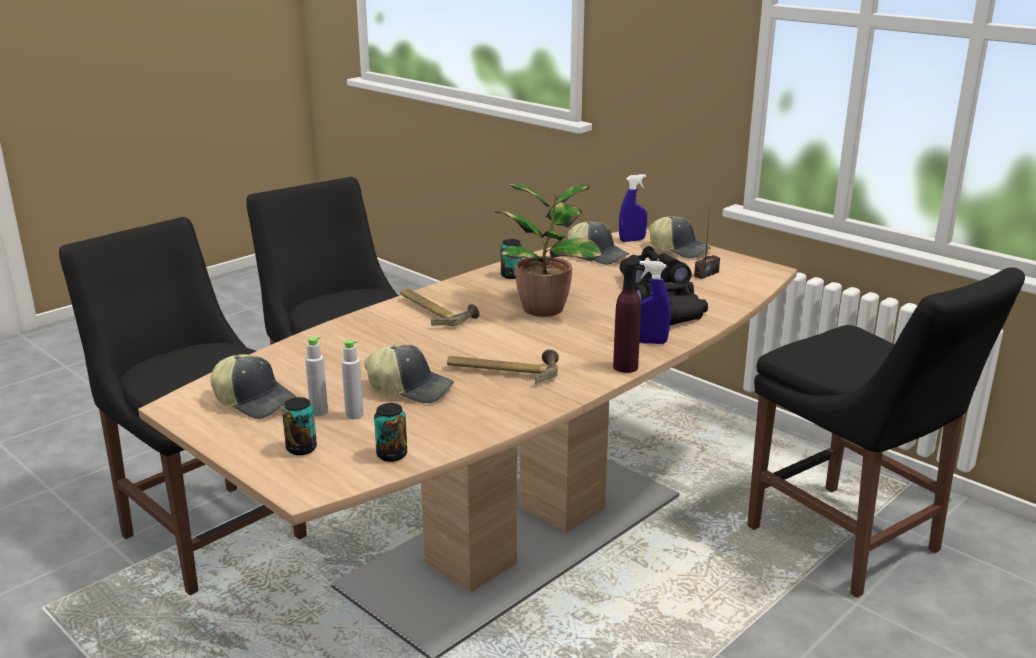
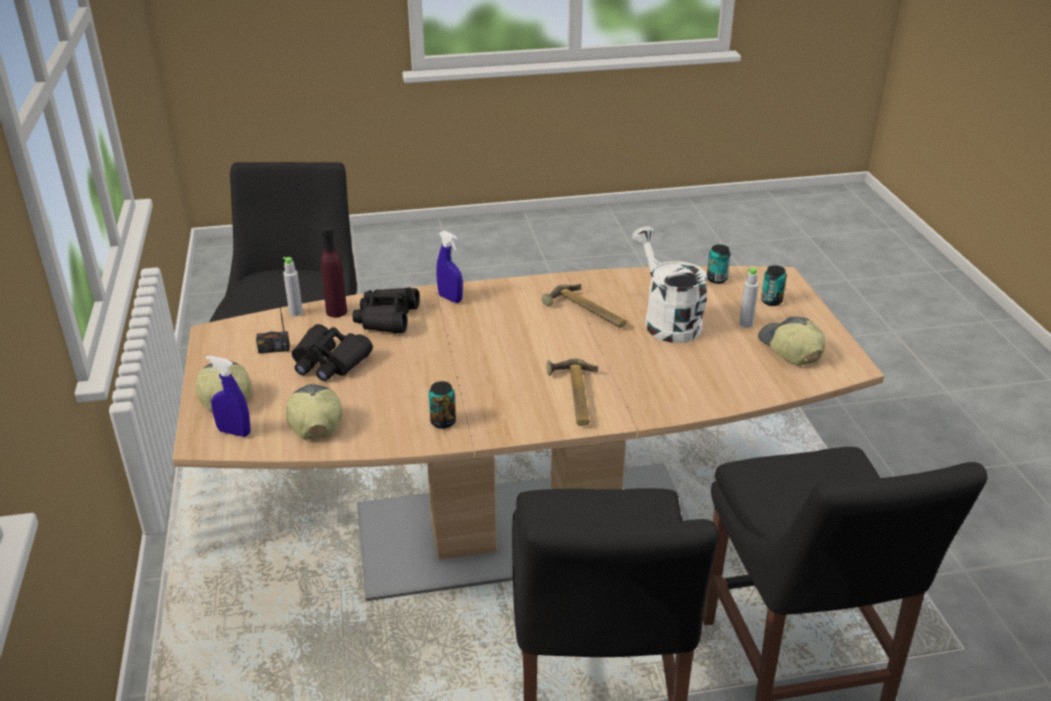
camera: 145 degrees left, 10 degrees up
grey bottle [341,340,364,420] -> grey bottle moved to [283,257,303,316]
cap [364,344,454,403] -> white watering can [632,226,707,343]
potted plant [494,183,603,317] -> none
purple bottle [613,261,641,373] -> purple bottle moved to [320,227,347,317]

